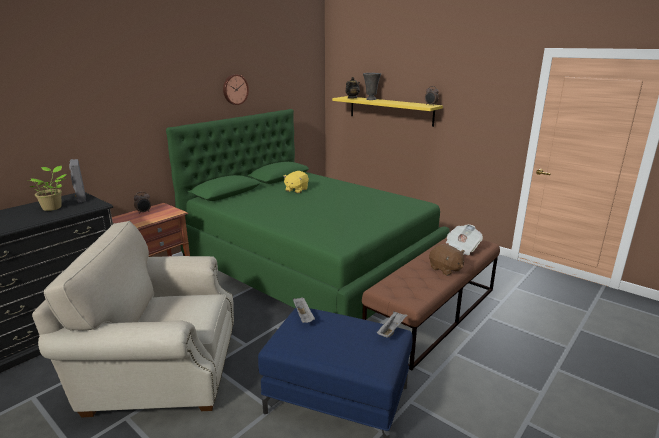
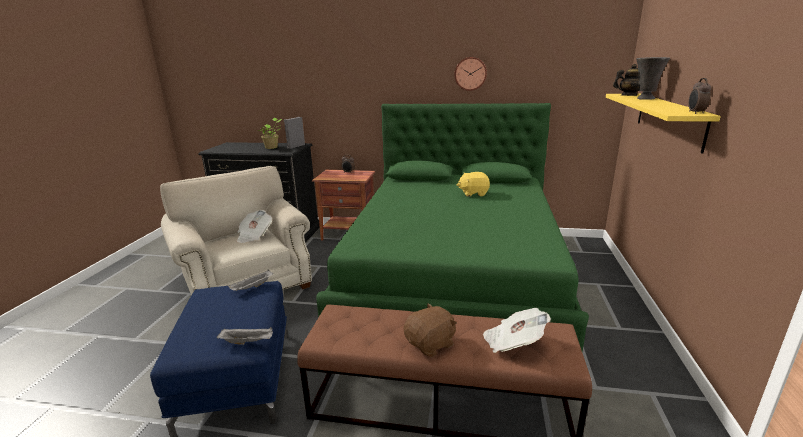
camera: 60 degrees right, 0 degrees up
brown plush toy [429,244,465,276] -> brown plush toy turned 150 degrees counterclockwise [404,303,457,357]
none -> newspaper [237,210,272,243]

